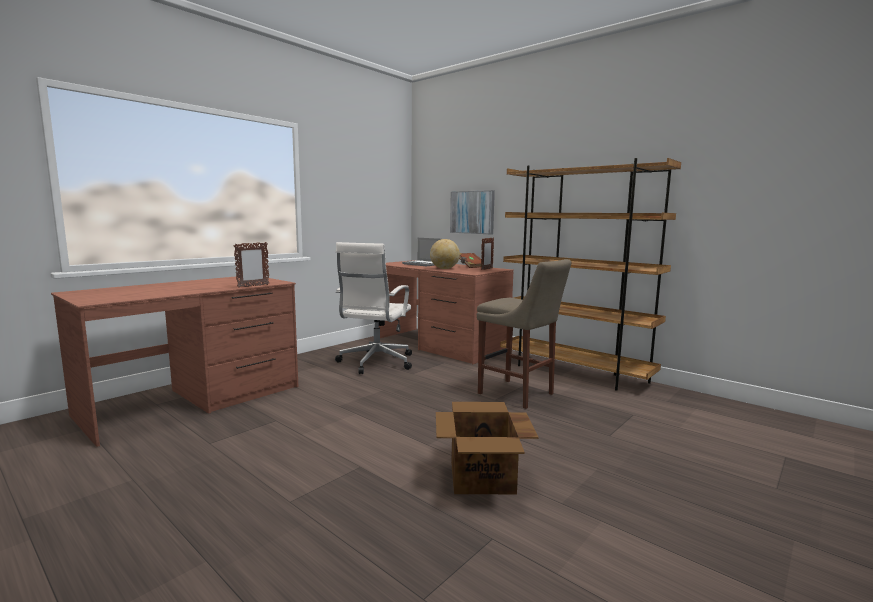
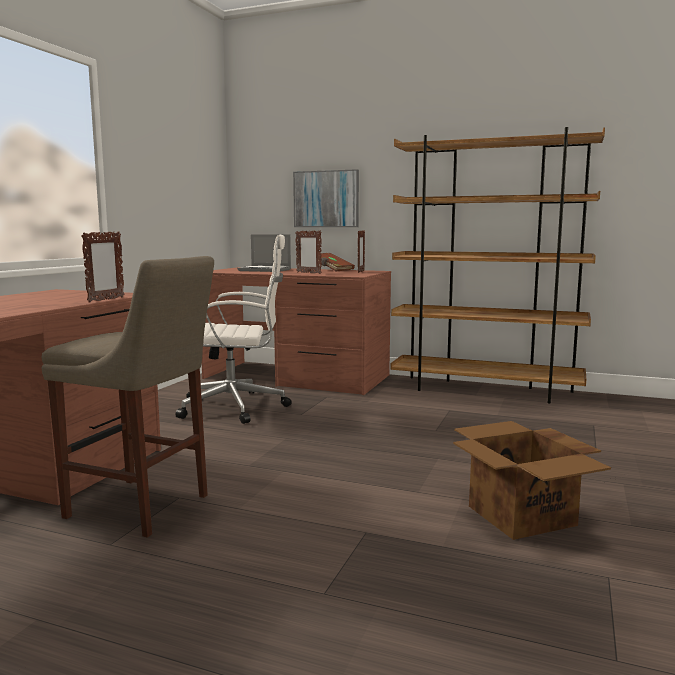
camera: 20 degrees left, 0 degrees up
white office chair [335,242,412,374] -> white office chair turned 90 degrees counterclockwise [175,235,292,424]
globe [430,239,460,269] -> picture frame [295,230,322,274]
beige stool [477,259,571,409] -> beige stool moved to [42,256,214,538]

